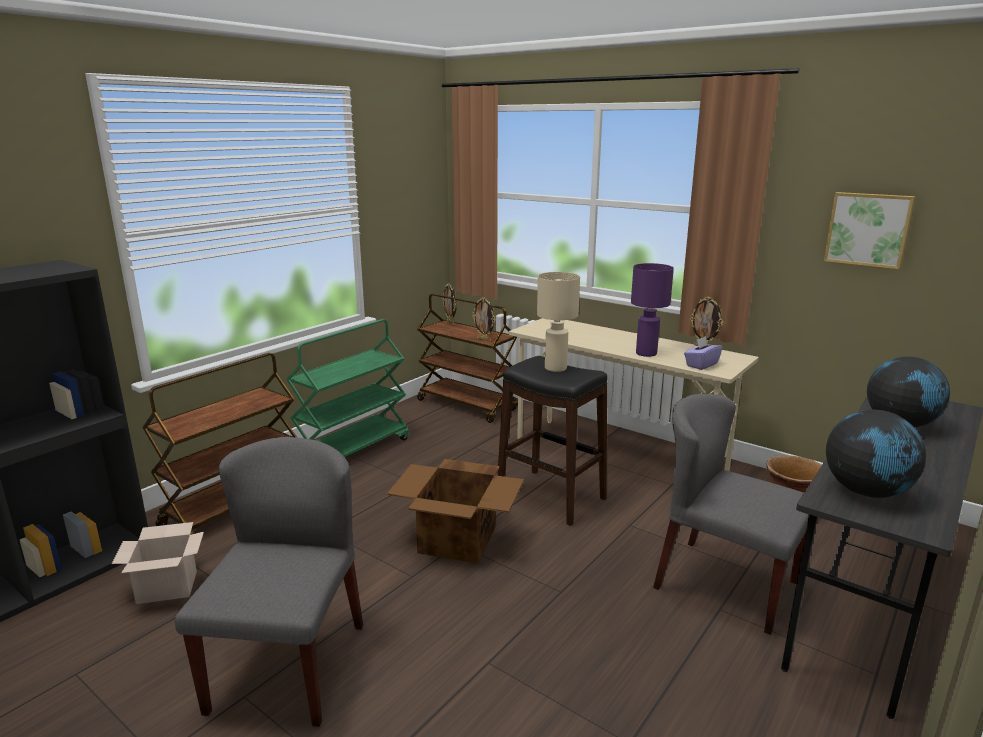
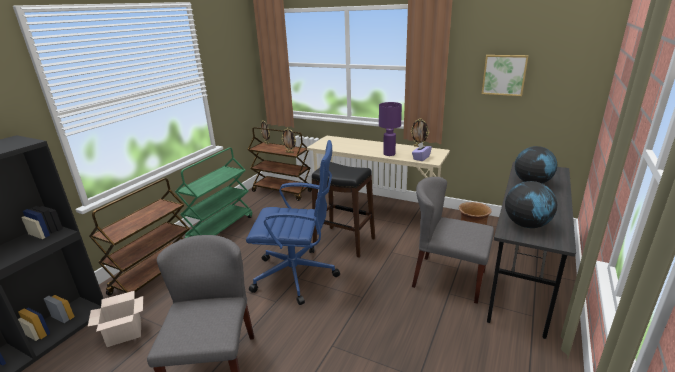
camera: 10 degrees left, 5 degrees up
cardboard box [387,459,524,563] -> blue office chair [246,140,340,305]
beige table lamp [537,272,580,372] -> none

